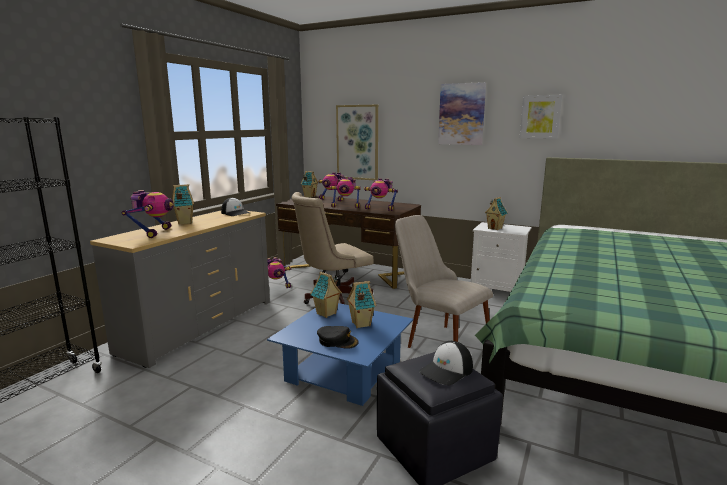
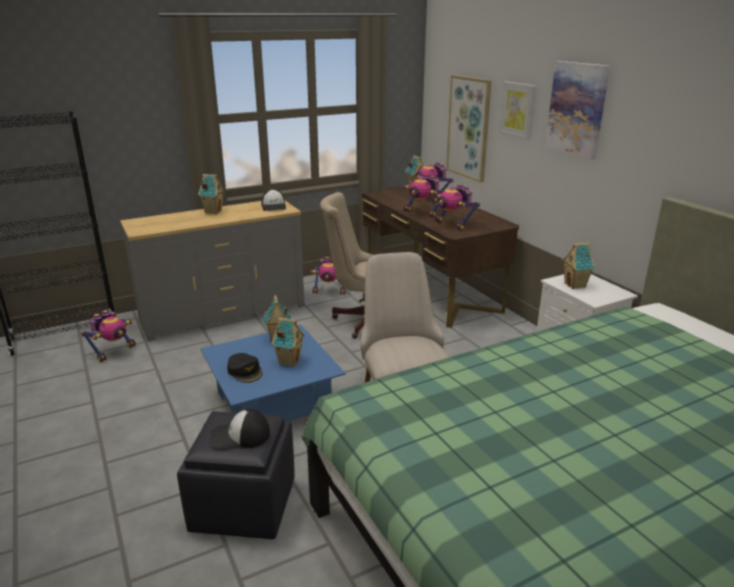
camera: 35 degrees right, 10 degrees up
toy robot [122,190,174,238] -> toy robot moved to [81,310,136,362]
picture [520,95,563,139] -> picture moved to [499,81,536,140]

